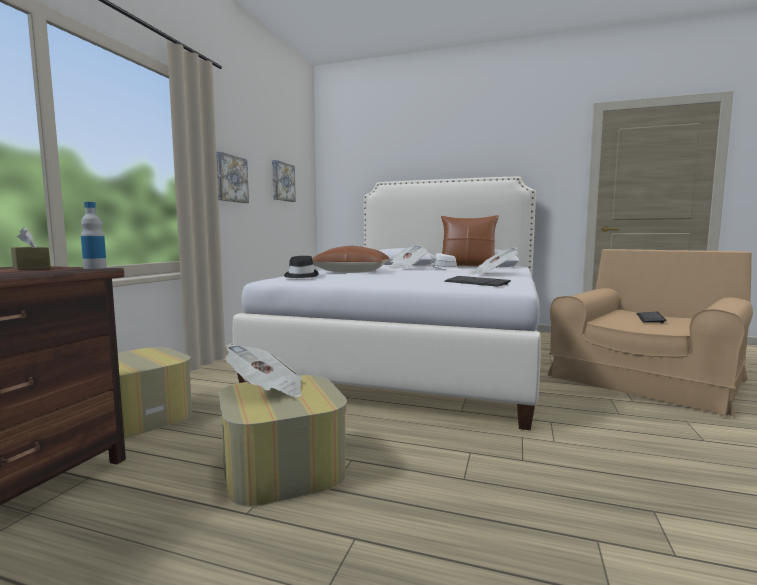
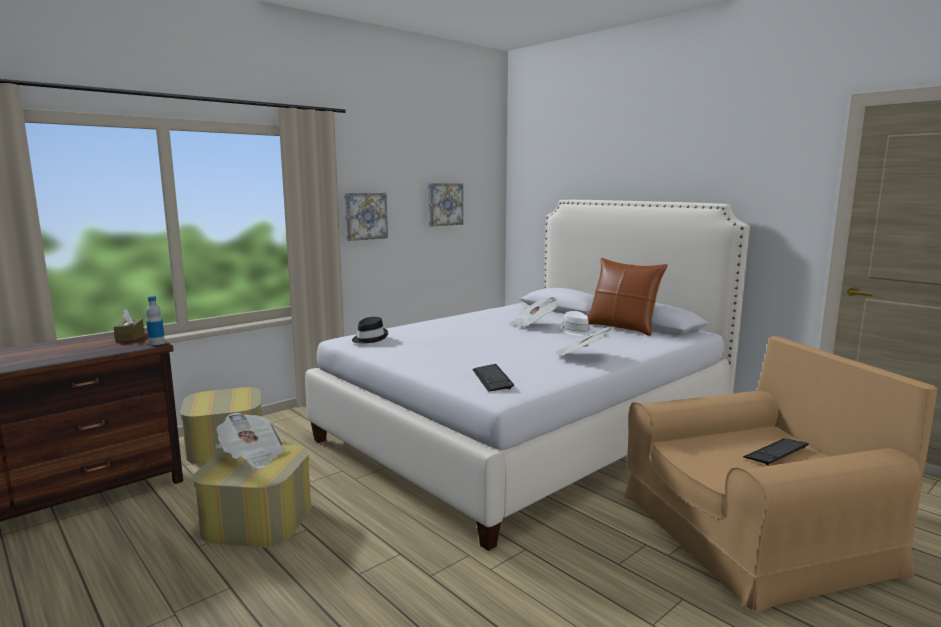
camera: 30 degrees right, 5 degrees up
brown pillow [312,246,390,273] -> none

